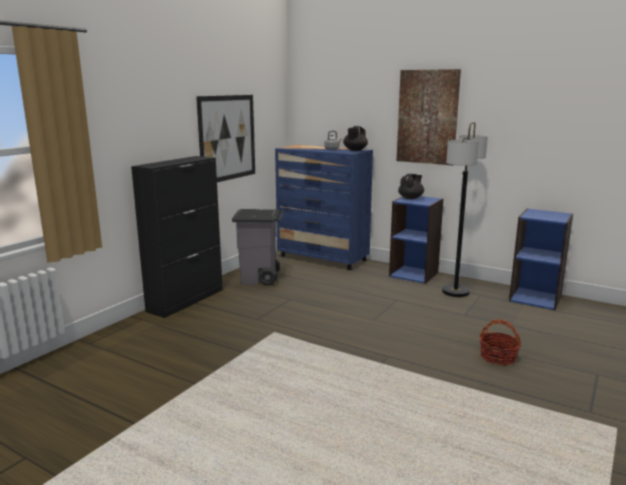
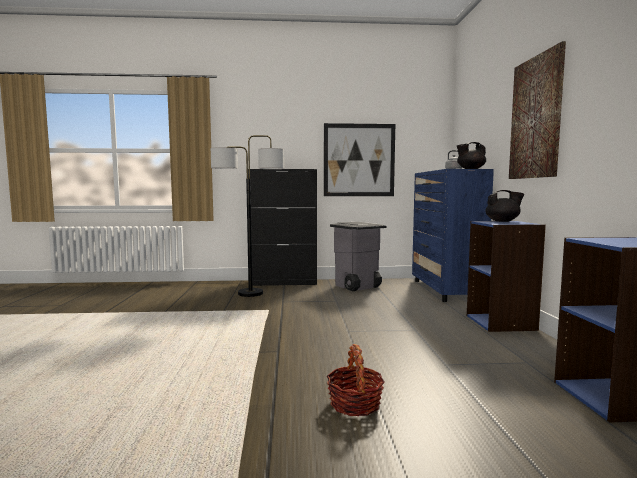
camera: 55 degrees right, 10 degrees down
floor lamp [442,122,488,297] -> floor lamp moved to [211,135,284,297]

